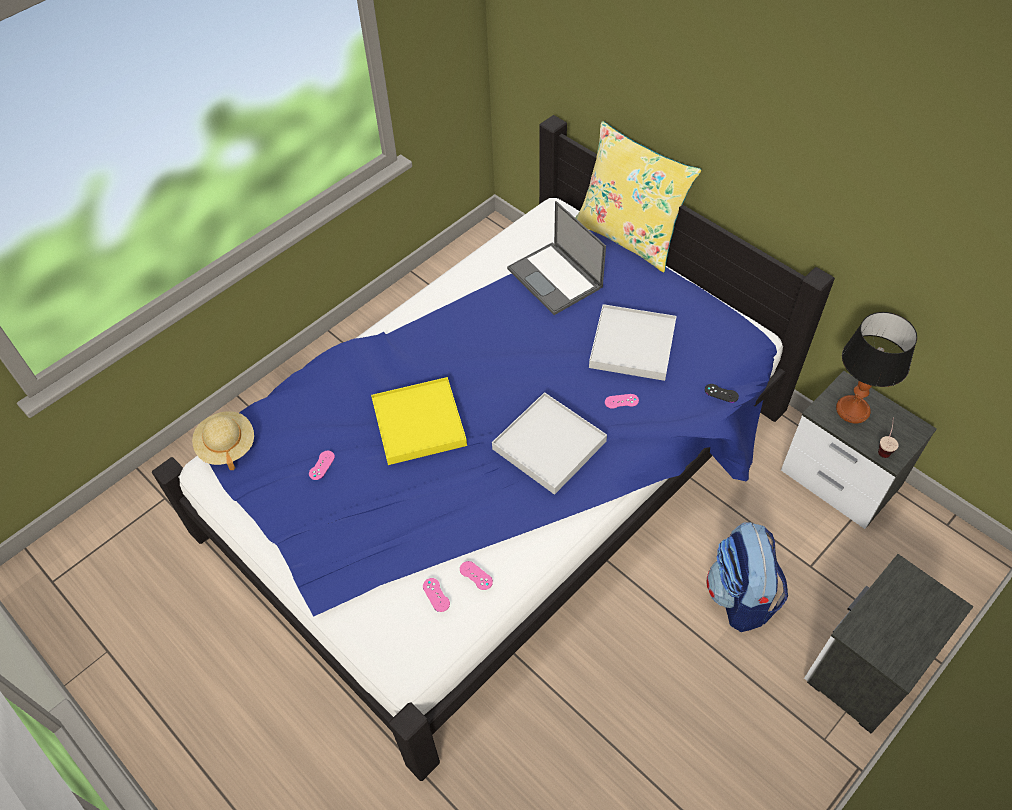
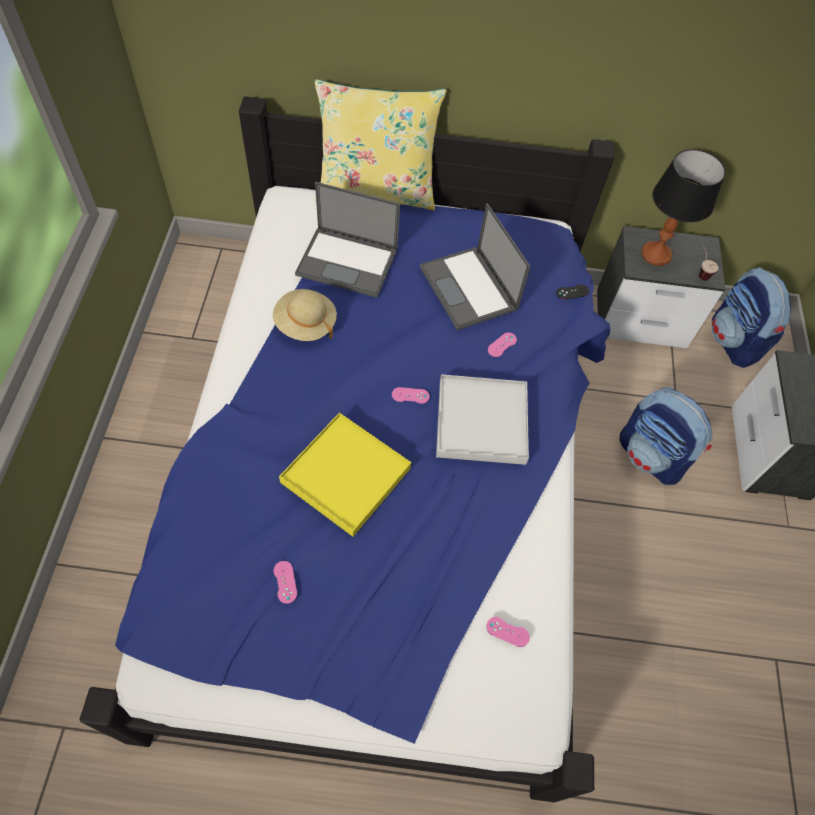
camera: 45 degrees left, 5 degrees up
beige hat [192,411,254,470] -> beige hat moved to [273,289,337,341]
pink game controller [460,561,493,590] -> pink game controller moved to [392,387,430,404]
white tray [589,304,677,381] -> laptop [420,203,531,330]
none -> backpack [711,267,791,368]

